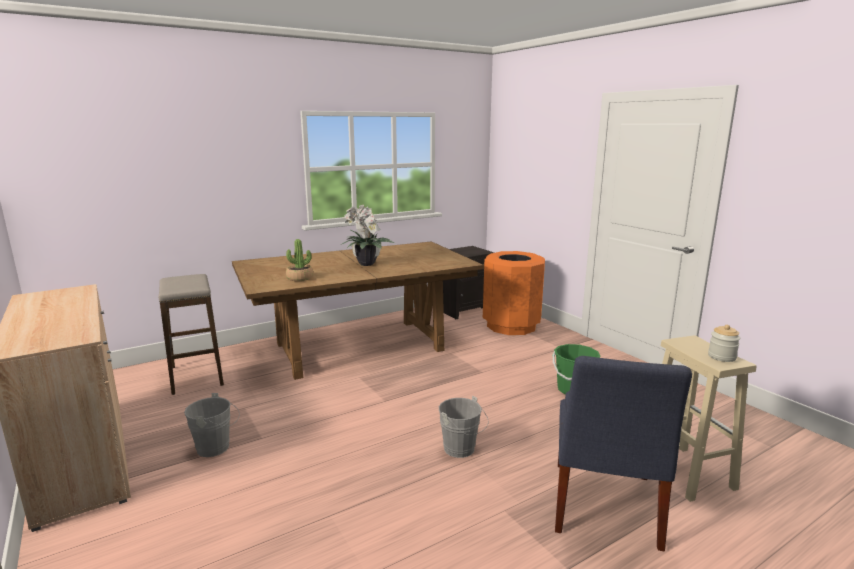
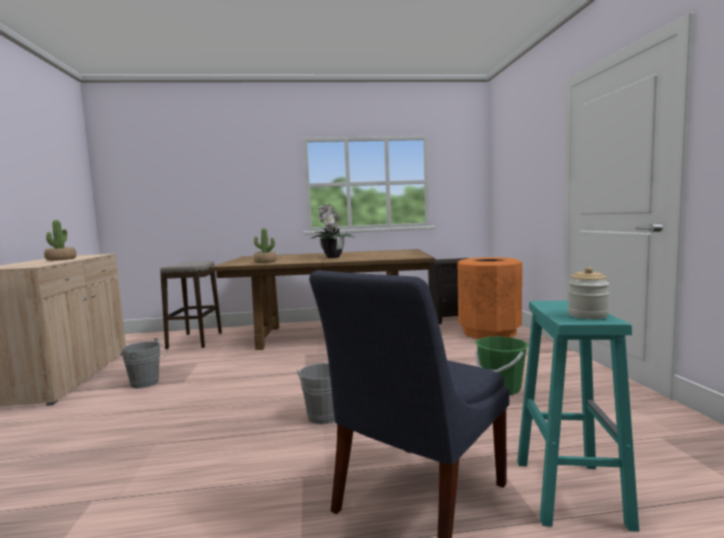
camera: 25 degrees right, 10 degrees down
beige stool [661,336,757,502] -> turquoise stool [517,300,639,532]
none -> potted plant [44,220,76,261]

